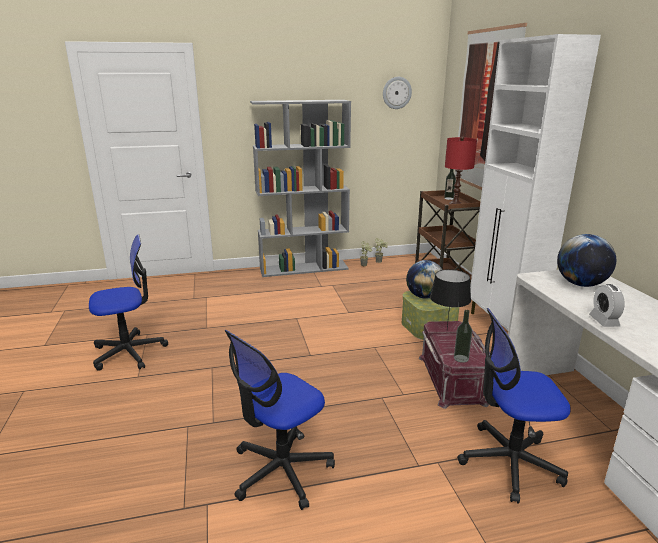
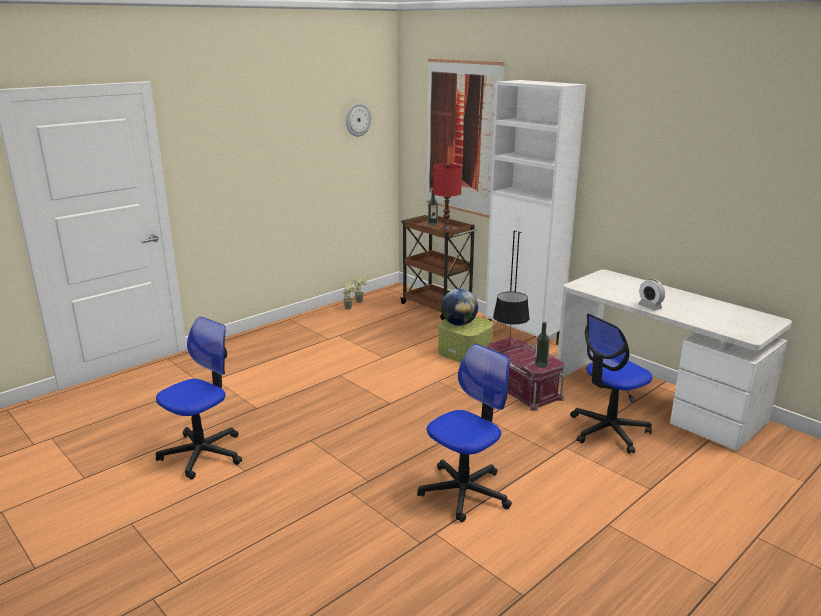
camera: 30 degrees left, 0 degrees up
office chair [224,330,335,510] -> office chair turned 150 degrees counterclockwise [417,344,512,523]
grey bookcase [250,100,351,277] -> none
globe [557,234,616,287] -> none

